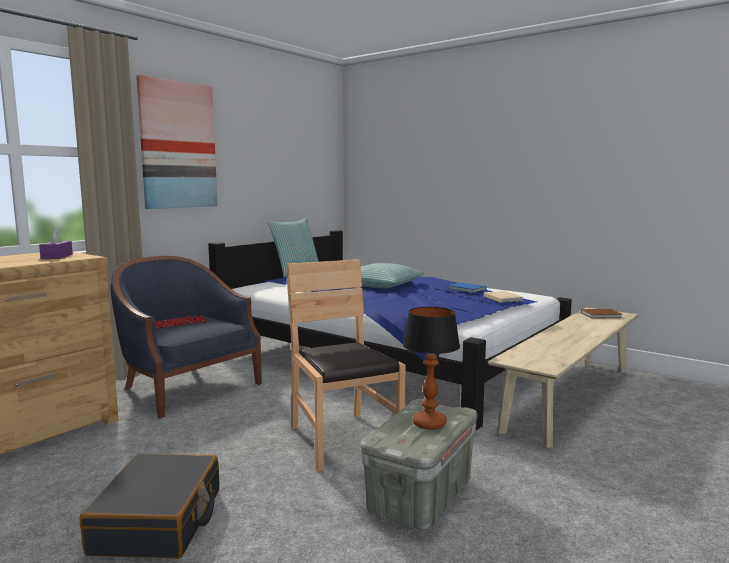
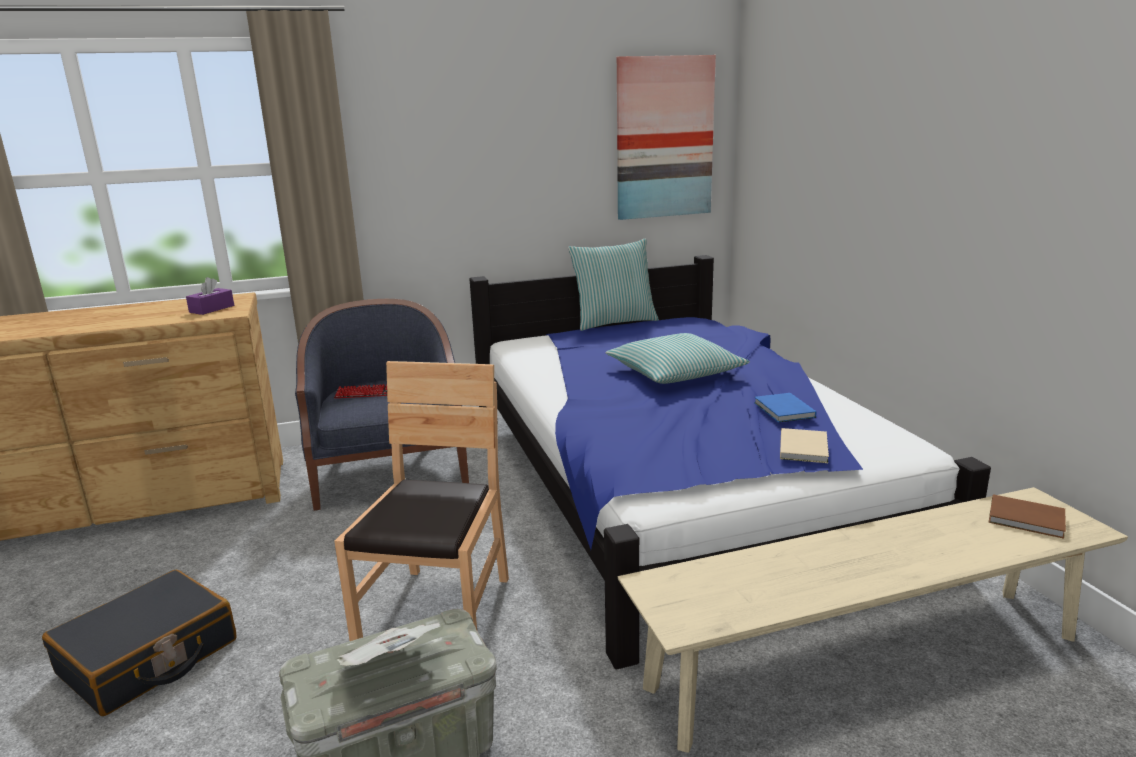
camera: 35 degrees right, 10 degrees up
picture [136,75,218,209] -> picture moved to [617,55,716,220]
table lamp [403,307,460,430] -> newspaper [337,623,440,666]

